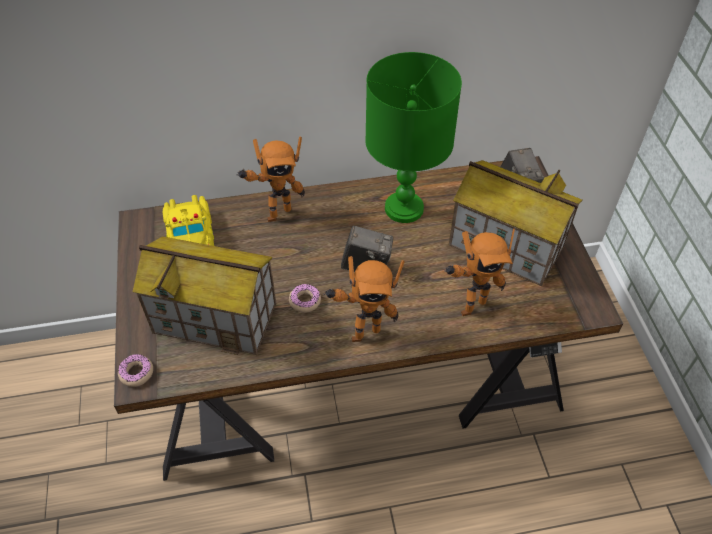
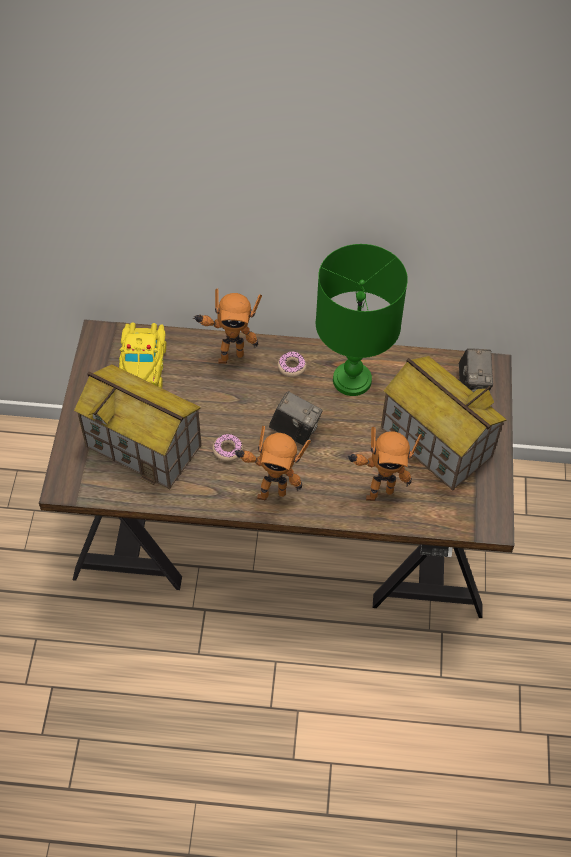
camera: 15 degrees right, 5 degrees up
donut [118,354,153,387] -> donut moved to [278,351,307,377]

